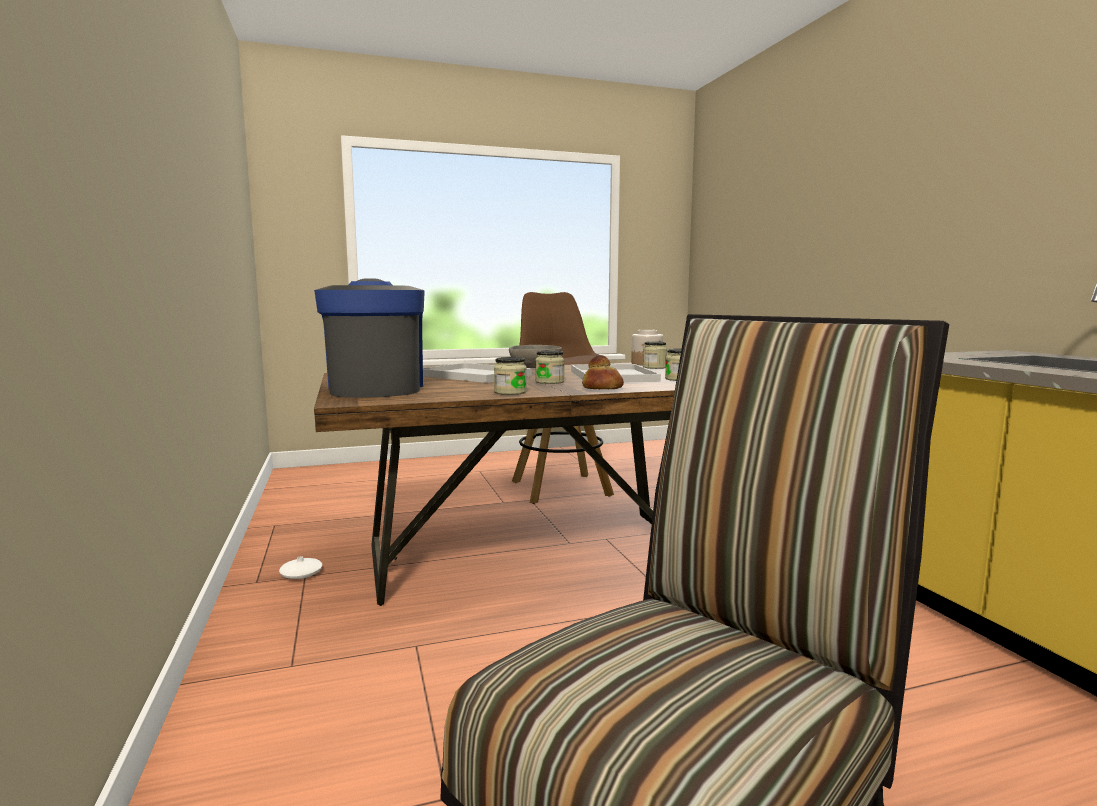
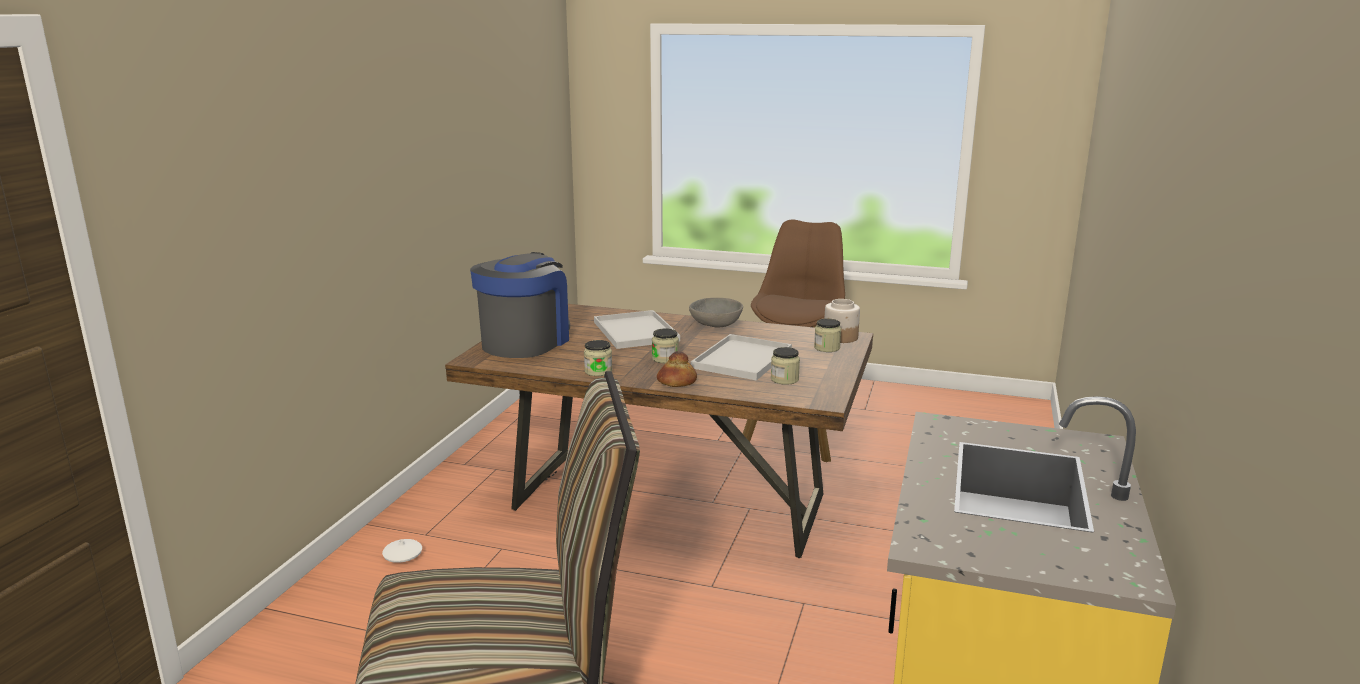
camera: 35 degrees right, 10 degrees up
white vase [279,556,322,579] -> white vase moved to [382,539,422,563]

